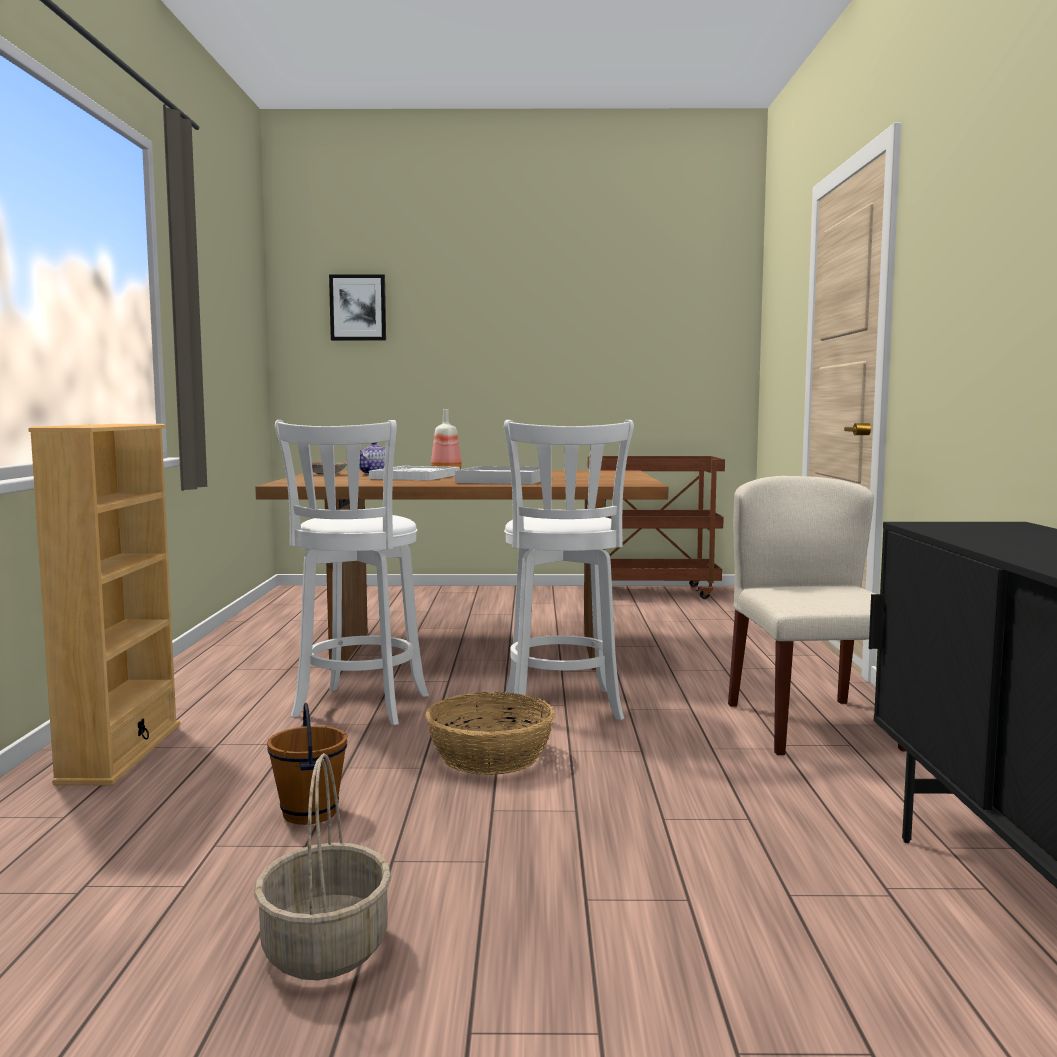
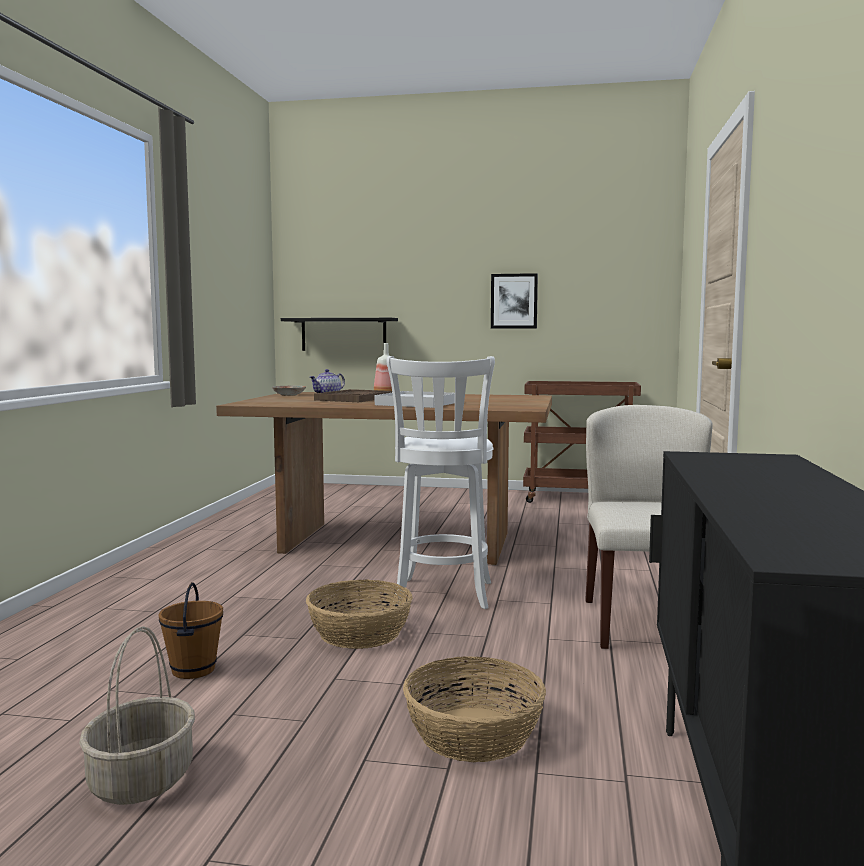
camera: 10 degrees right, 0 degrees up
beige bookcase [28,424,180,785] -> none
white stool [275,420,429,726] -> none
picture [329,274,386,341] -> picture moved to [491,273,538,328]
white tray [369,466,460,480] -> brown tray [314,389,392,402]
none -> black shelf [281,318,398,351]
none -> basket [403,656,546,762]

